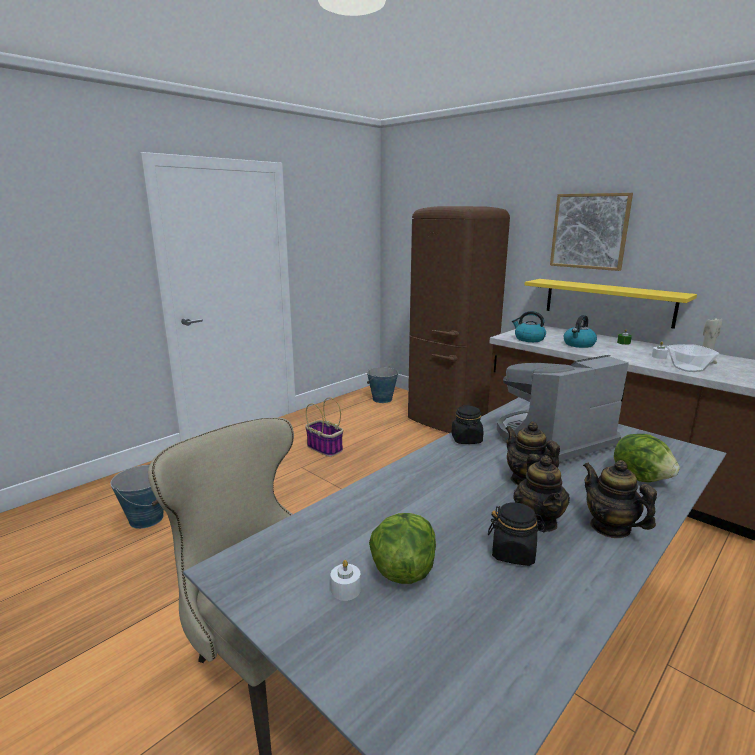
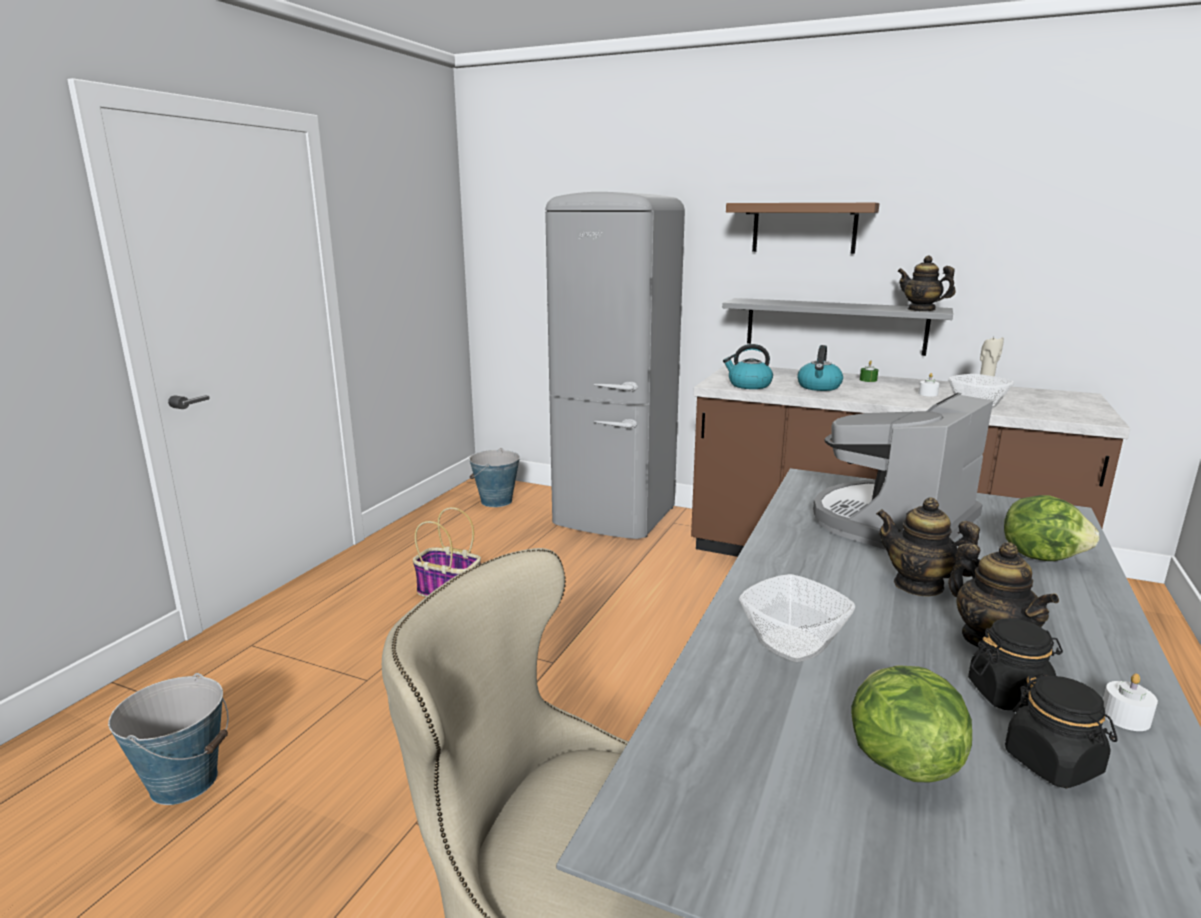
camera: 20 degrees left, 0 degrees up
white candle [331,560,361,601] -> white candle moved to [1103,674,1158,731]
brown fridge [408,206,510,433] -> grey fridge [545,192,685,539]
black jar [451,405,483,444] -> black jar moved to [1005,673,1118,788]
yellow shelf [525,279,697,329] -> grey shelf [722,298,953,356]
picture [550,193,633,271] -> brown shelf [726,203,879,254]
teapot [583,460,657,538] -> teapot moved to [897,256,955,311]
none -> bowl [739,574,855,662]

